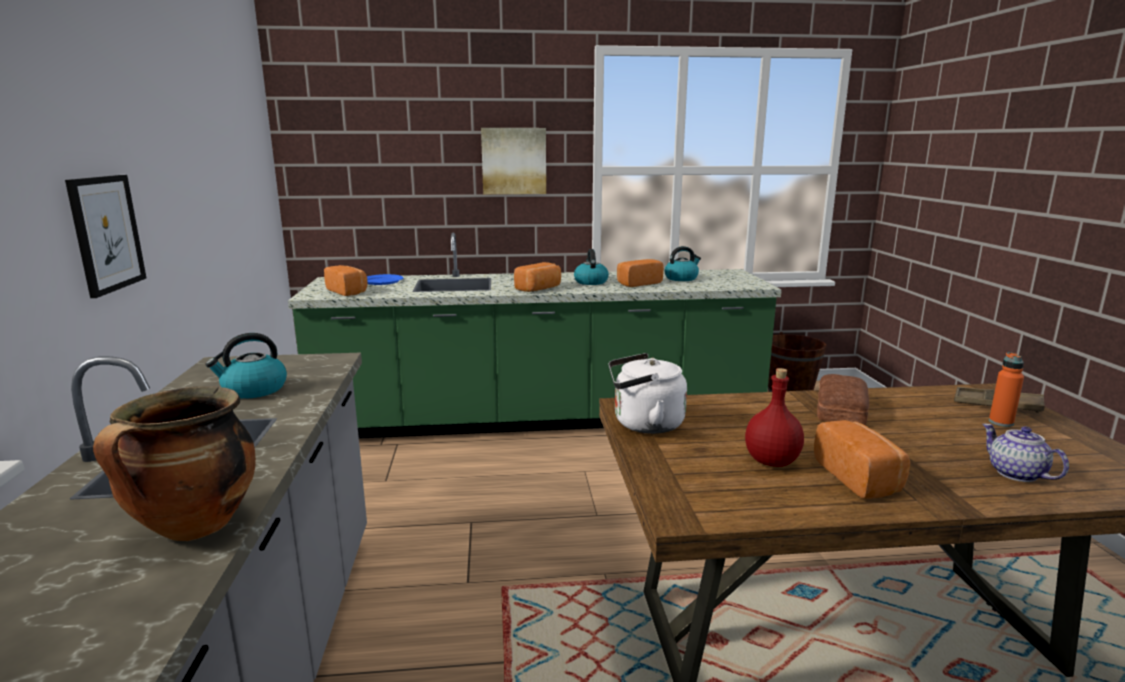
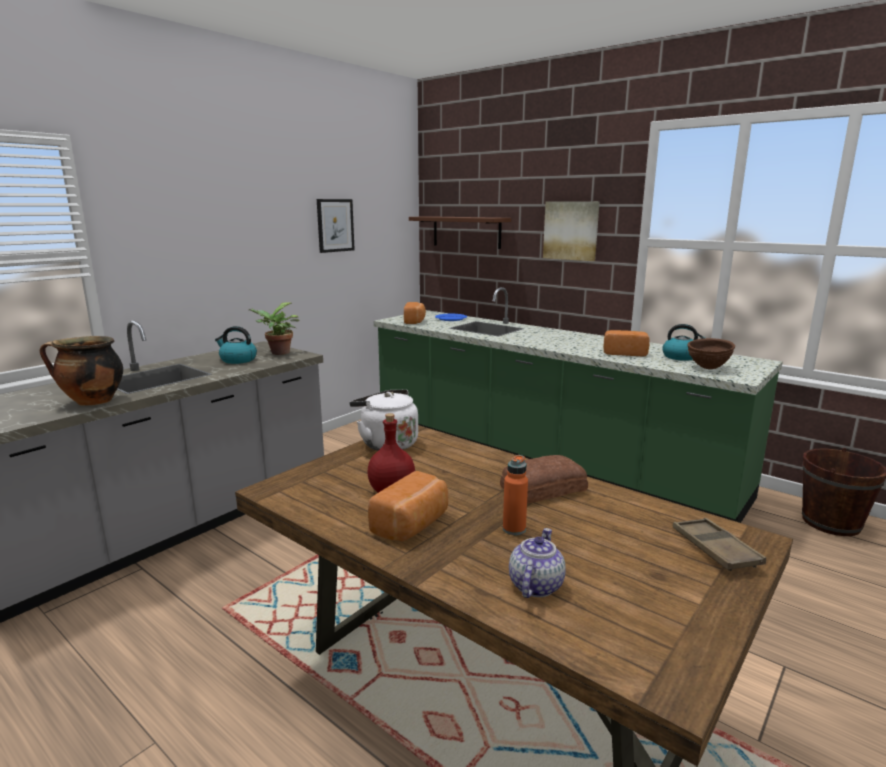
camera: 45 degrees right, 0 degrees up
picture [65,175,146,298] -> picture moved to [317,199,355,253]
bread [514,262,561,292] -> none
kettle [574,249,609,285] -> none
orange bottle [989,352,1024,427] -> orange bottle moved to [503,455,528,535]
none -> potted plant [249,302,300,355]
none -> brown shelf [409,216,511,249]
none -> brown bowl [687,338,735,369]

